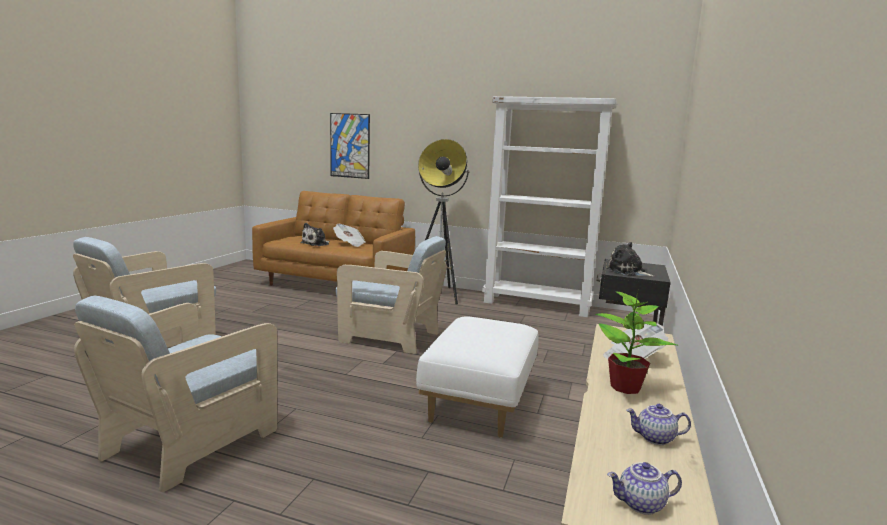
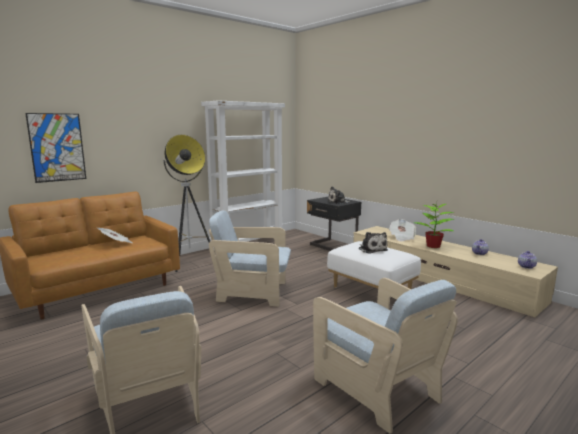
camera: 60 degrees left, 0 degrees up
plush toy [300,223,330,246] -> plush toy moved to [359,232,388,254]
beige armchair [335,236,447,354] -> beige armchair turned 135 degrees counterclockwise [209,210,291,307]

